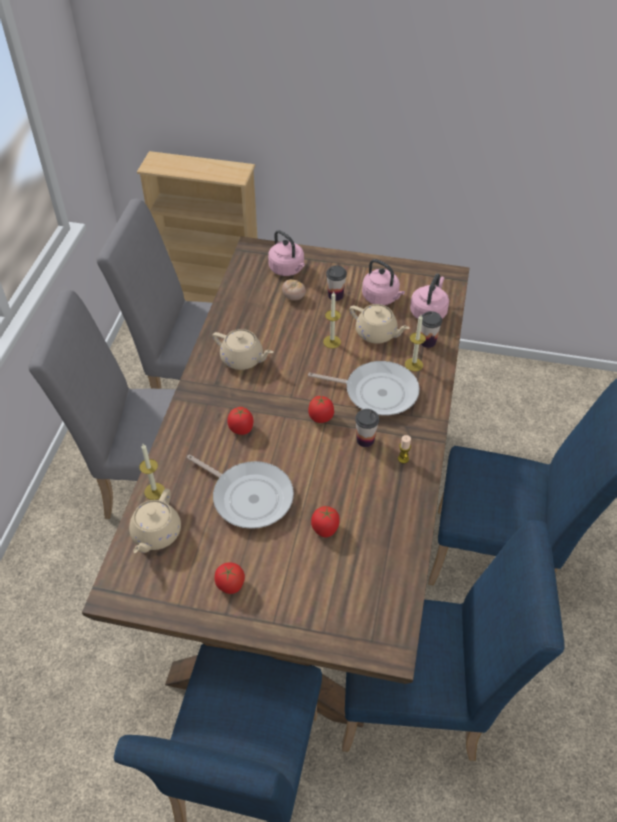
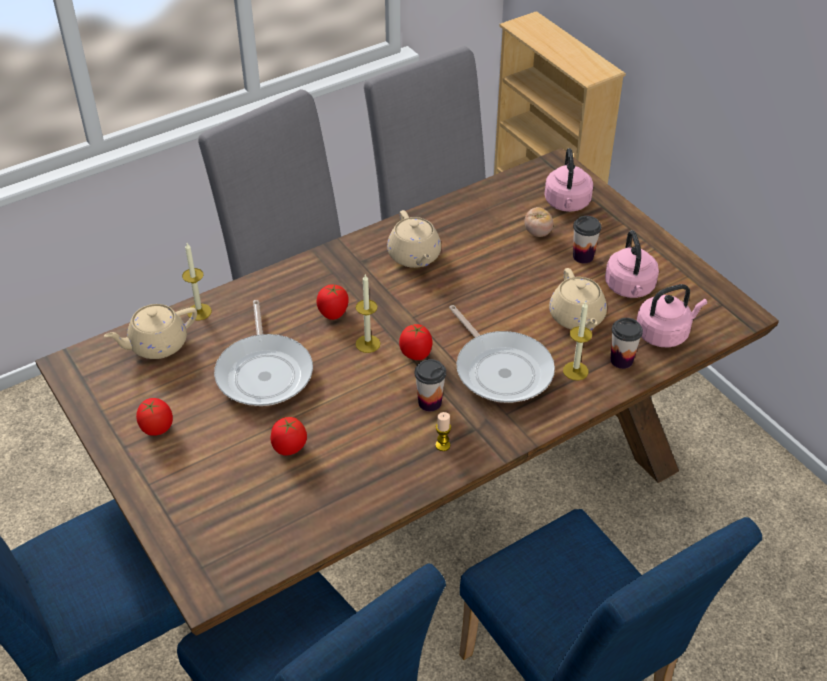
camera: 45 degrees right, 5 degrees down
candle [323,292,341,348] -> candle moved to [355,275,380,353]

